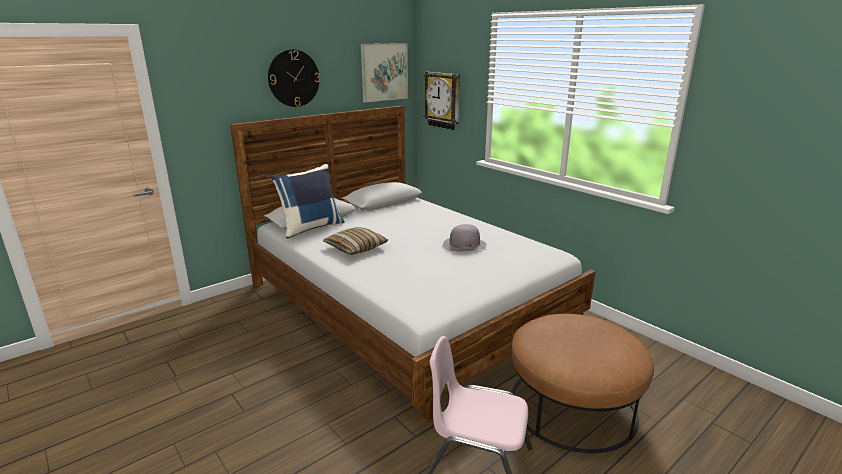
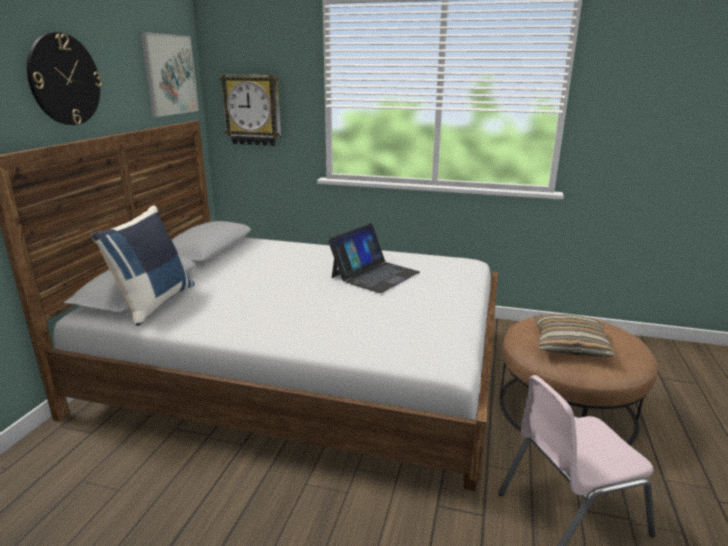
camera: 35 degrees left, 0 degrees up
pillow [323,227,388,255] -> pillow moved to [534,314,616,357]
grey hat [443,224,487,251] -> laptop [328,223,420,293]

